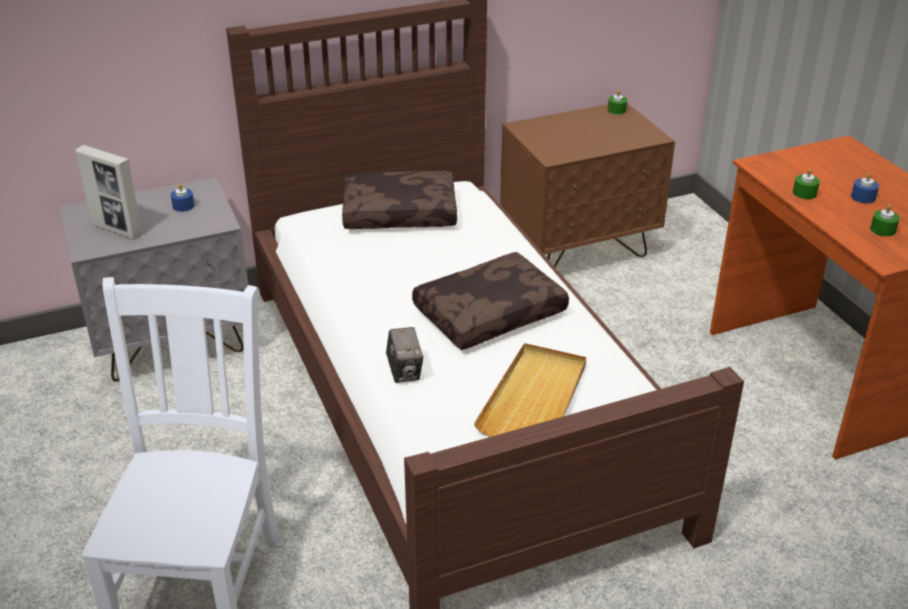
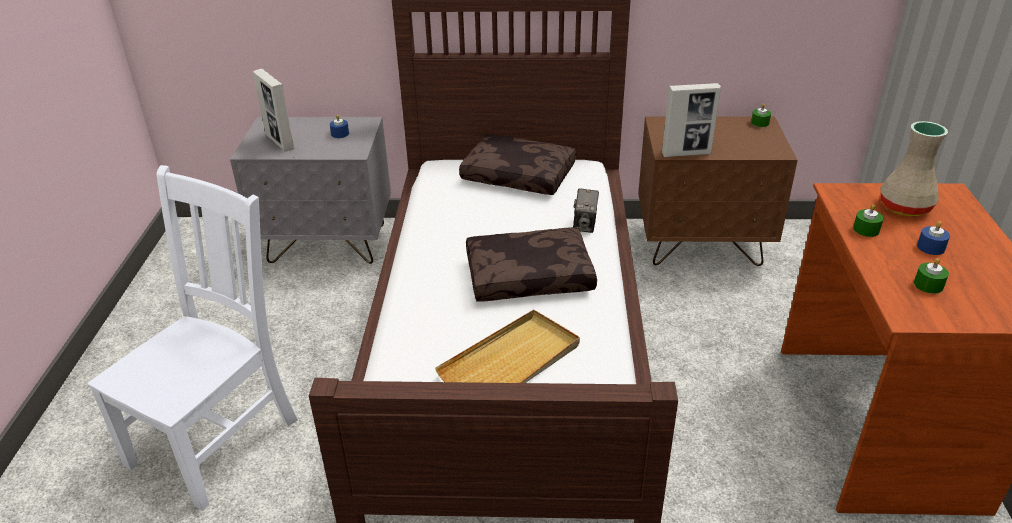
camera: 25 degrees right, 0 degrees up
camera [386,327,423,383] -> camera moved to [573,188,599,233]
none -> picture frame [662,83,721,157]
none -> beige vase [881,121,948,216]

